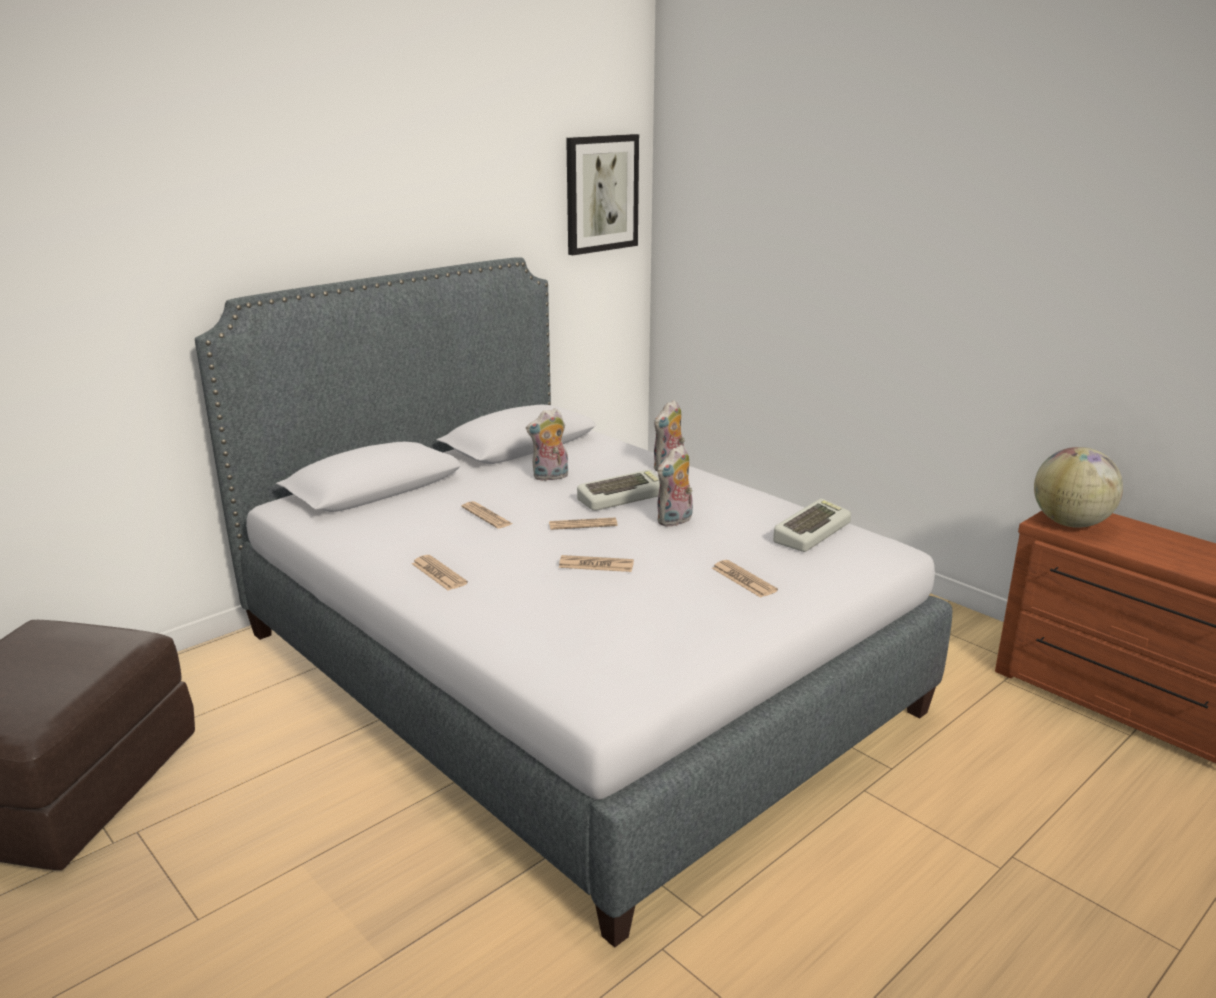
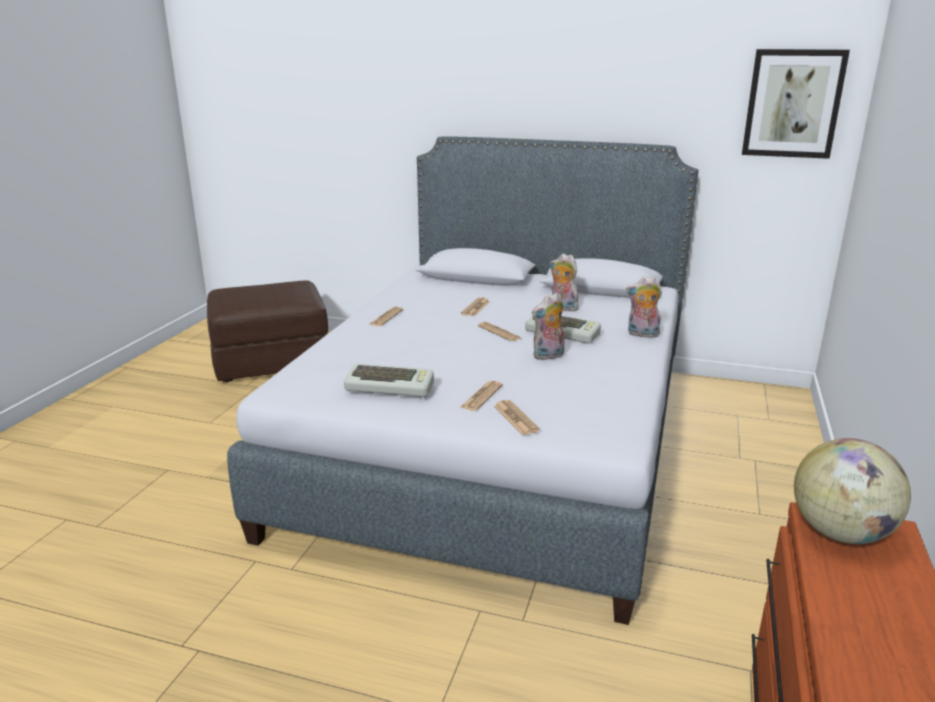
camera: 60 degrees right, 0 degrees up
newspaper [559,555,634,572] -> newspaper moved to [494,400,540,435]
plush toy [657,444,693,527] -> plush toy turned 45 degrees counterclockwise [532,293,564,360]
keyboard [773,499,851,552] -> keyboard moved to [344,364,434,397]

